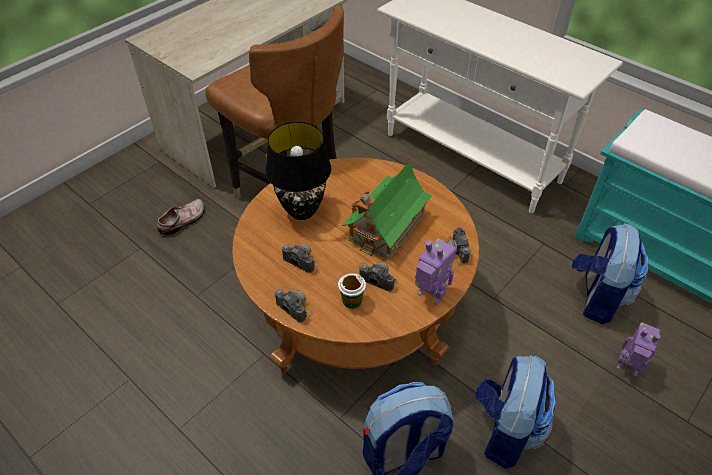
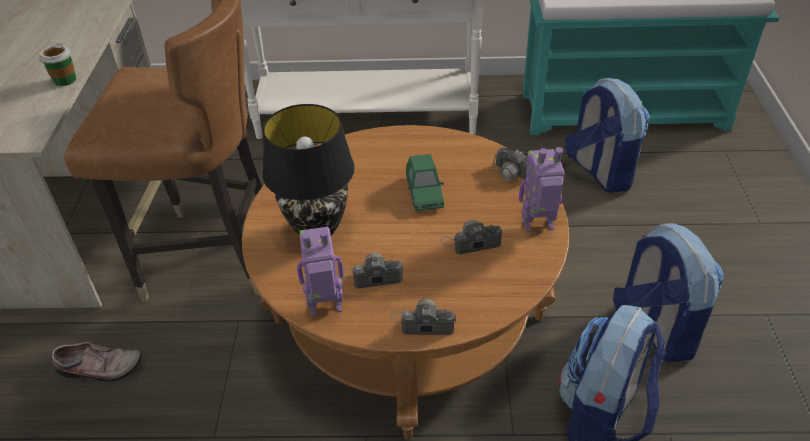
camera: 40 degrees left, 5 degrees down
shoe [157,199,205,235] -> shoe turned 90 degrees clockwise [52,342,142,382]
cup [338,273,366,309] -> cup moved to [39,43,76,86]
toy house [342,157,433,260] -> green toy car [406,154,444,211]
toy robot [616,322,661,377] -> toy robot moved to [297,227,344,316]

